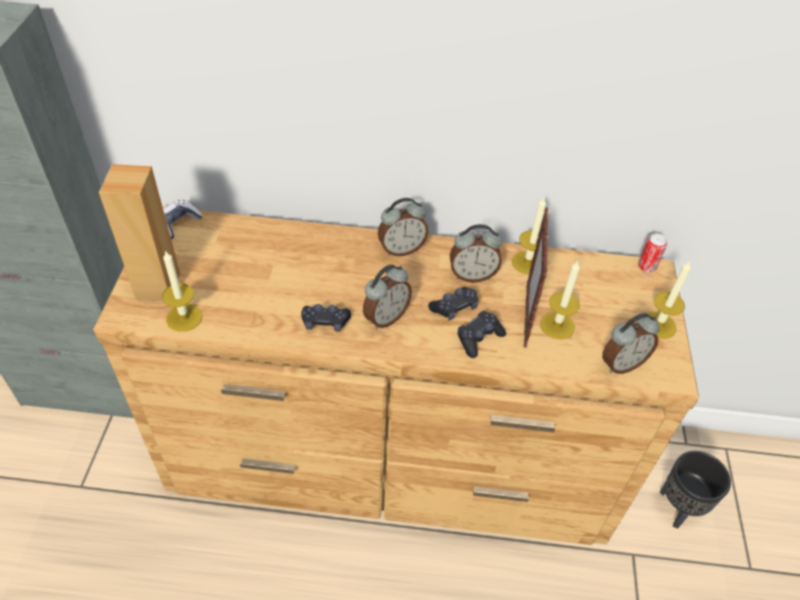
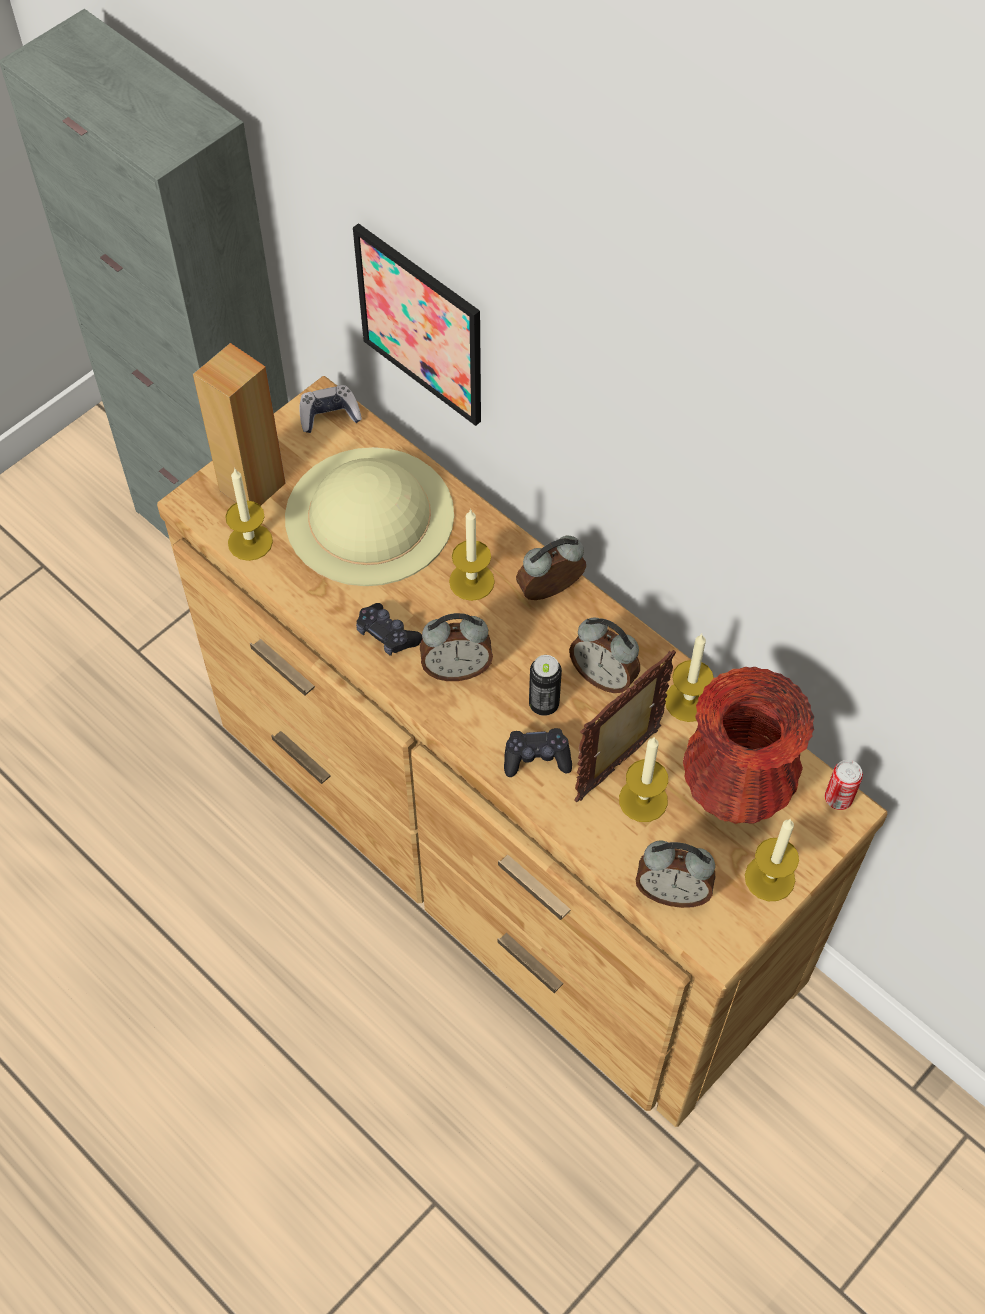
camera: 40 degrees right, 10 degrees up
alarm clock [378,198,429,256] -> alarm clock turned 135 degrees clockwise [516,536,586,600]
black game controller [428,287,478,320] -> can [529,655,562,716]
black planter [660,451,731,529] -> none
none -> beige hat [285,447,454,586]
none -> picture [353,223,481,426]
none -> candle [449,509,495,601]
none -> red vase [683,667,814,824]

